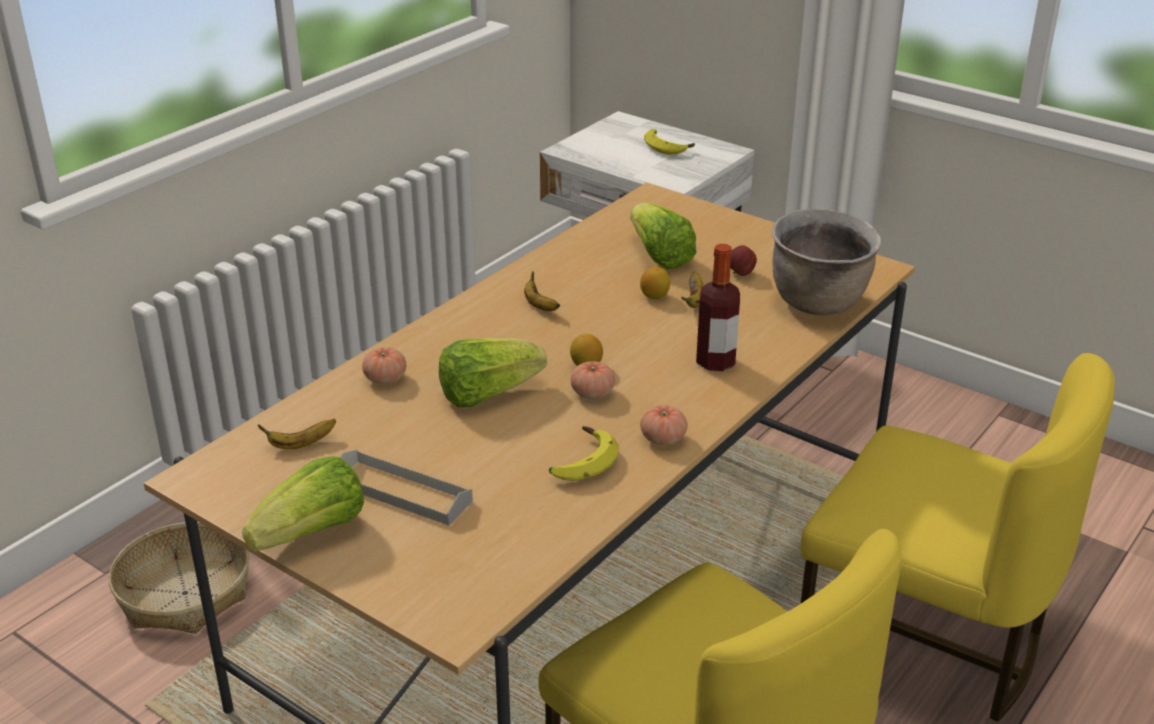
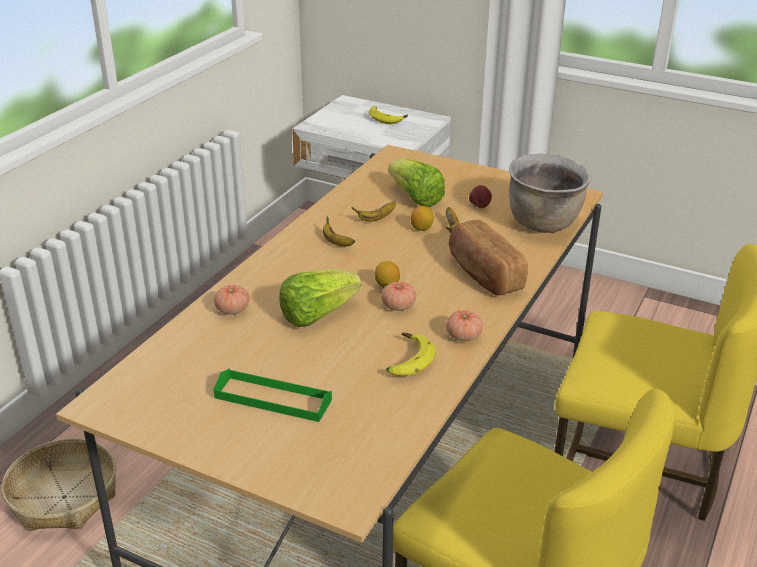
camera: 10 degrees left, 0 degrees up
lettuce [242,456,364,551] -> none
banana [258,419,336,449] -> banana moved to [351,201,396,222]
grey tray [340,450,473,526] -> green tray [214,369,332,422]
bottle [696,244,740,371] -> bread [449,219,528,295]

